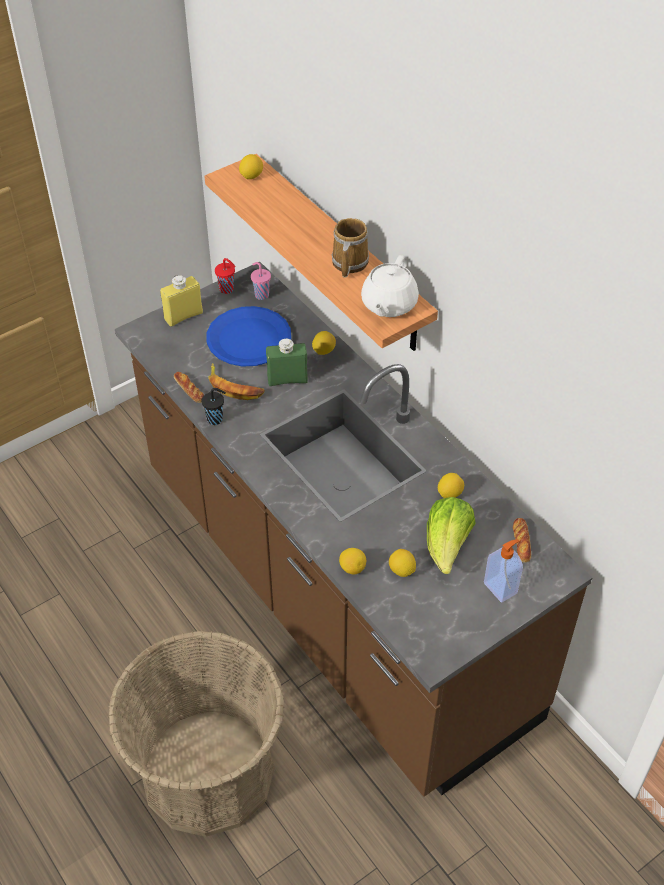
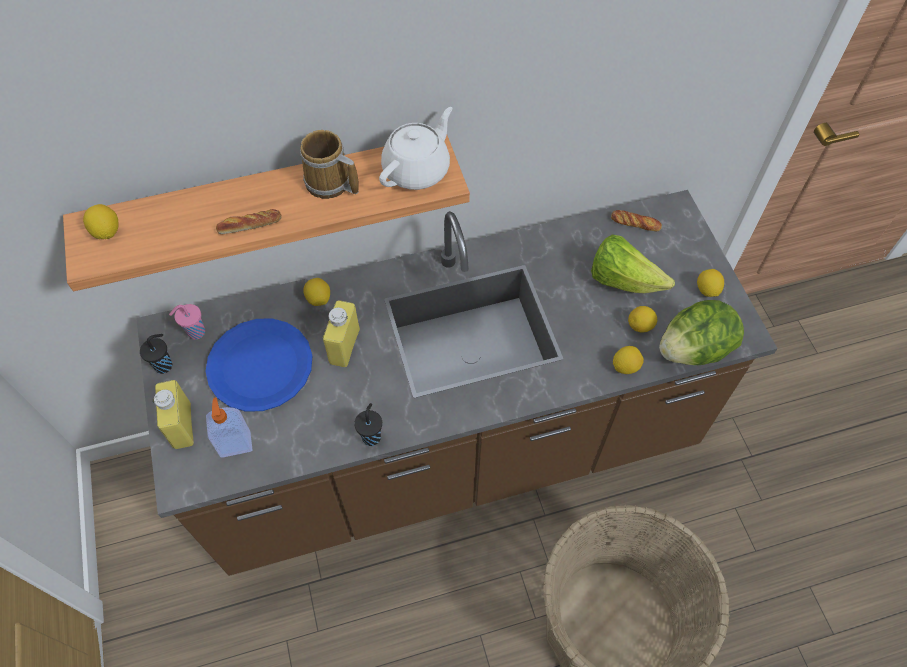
camera: 70 degrees left, 10 degrees up
bread [174,372,204,403] -> bread moved to [216,209,282,234]
banana [208,363,265,400] -> none
red cup [215,258,236,294] -> black cup [140,334,172,374]
green bottle [266,339,308,386] -> yellow bottle [323,300,360,367]
white teapot [361,255,419,317] -> white teapot turned 90 degrees counterclockwise [379,107,452,190]
lemon [438,473,464,498] -> lemon moved to [697,269,724,297]
soap dispenser [484,539,523,603] -> soap dispenser moved to [206,397,252,458]
none -> lettuce [659,300,744,365]

